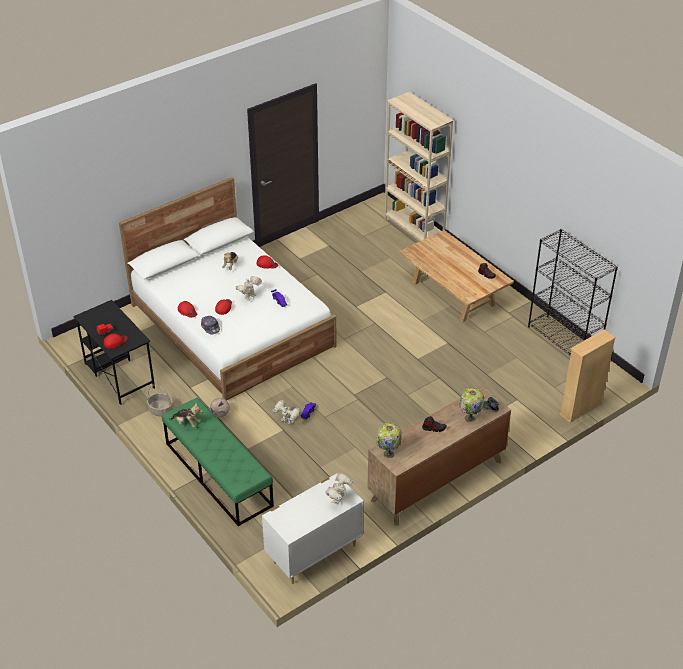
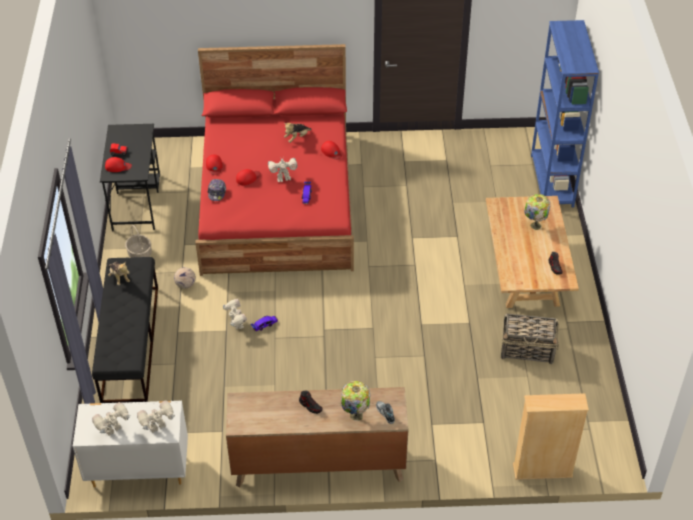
camera: 35 degrees right, 5 degrees up
white bed [119,177,336,401] -> red bed [196,44,354,276]
green bench [162,398,274,526] -> black bench [92,257,158,403]
table lamp [377,423,402,458] -> table lamp moved to [524,194,550,230]
beige bookcase [384,92,454,242] -> blue bookcase [531,20,599,207]
black bookcase [528,229,618,356] -> none
none -> toy robot [92,402,130,436]
none -> basket [501,314,559,364]

